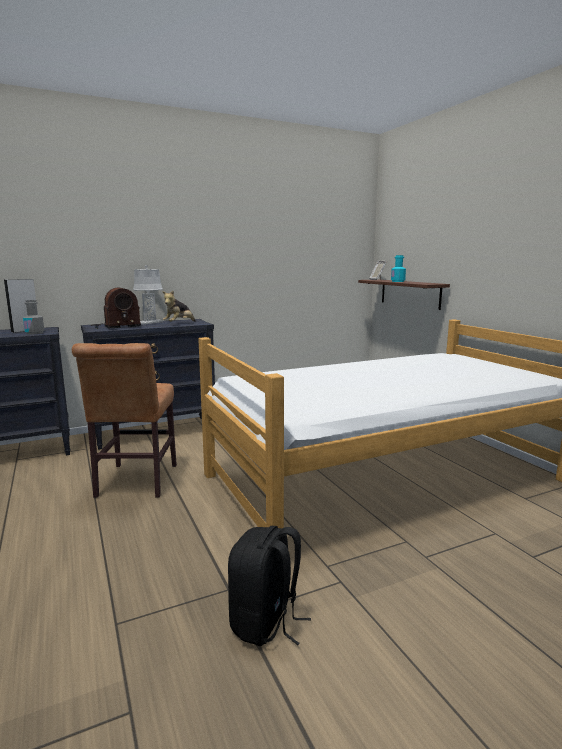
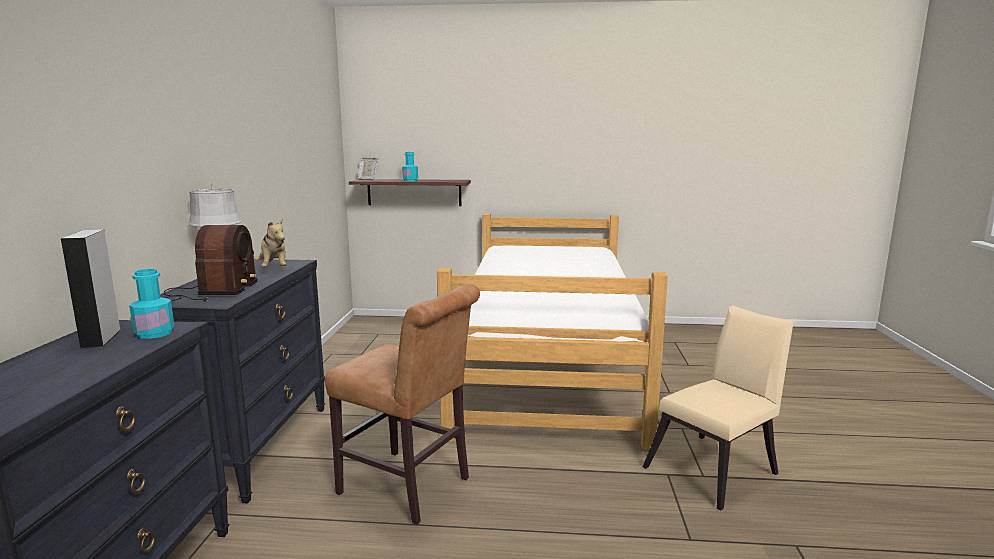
camera: 60 degrees left, 0 degrees up
grey bottle [23,300,44,334] -> turquoise bottle [129,269,175,339]
black backpack [228,526,311,646] -> beige chair [643,306,794,510]

